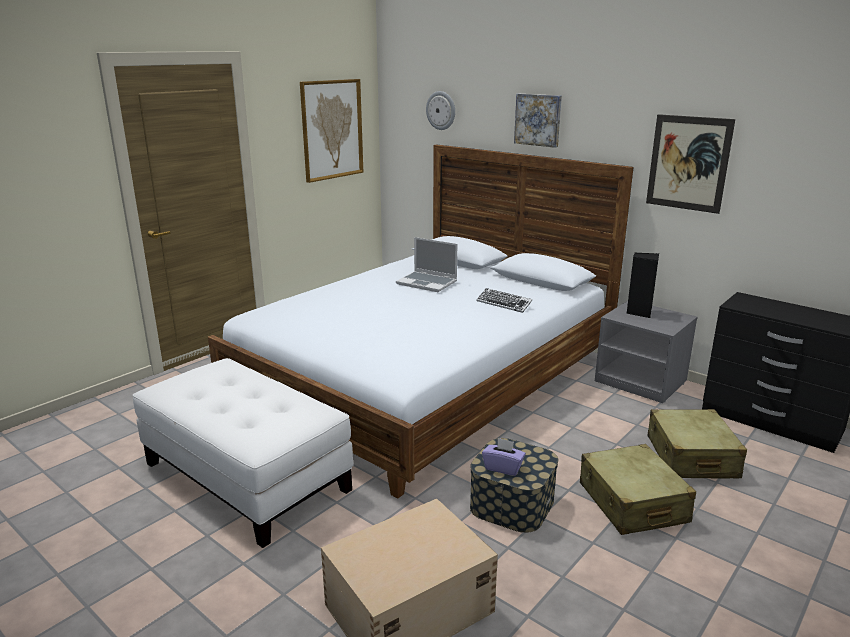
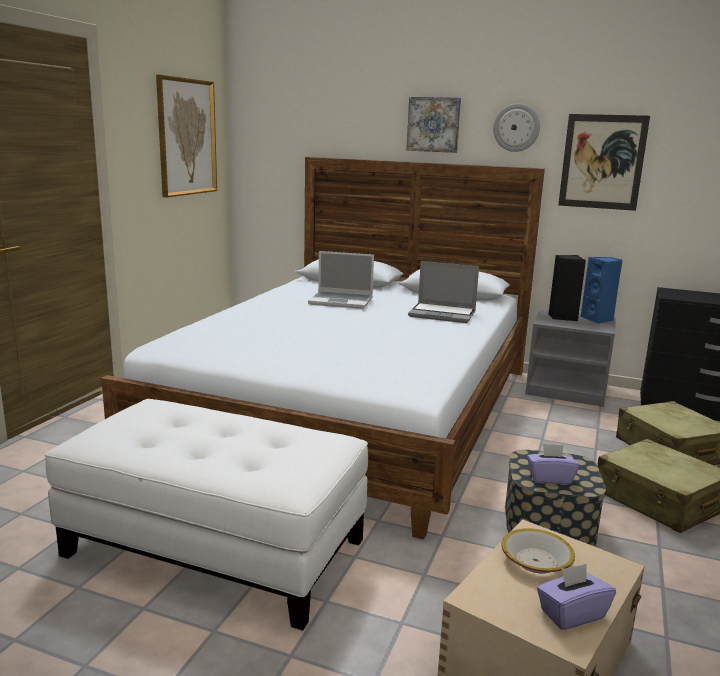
camera: 20 degrees left, 5 degrees down
wall clock [426,91,455,130] -> wall clock moved to [493,103,540,152]
keyboard [476,288,532,313] -> laptop [408,261,479,323]
none -> bowl [501,528,575,573]
none -> purple tissue box [537,564,616,630]
none -> blue speaker [580,257,622,324]

